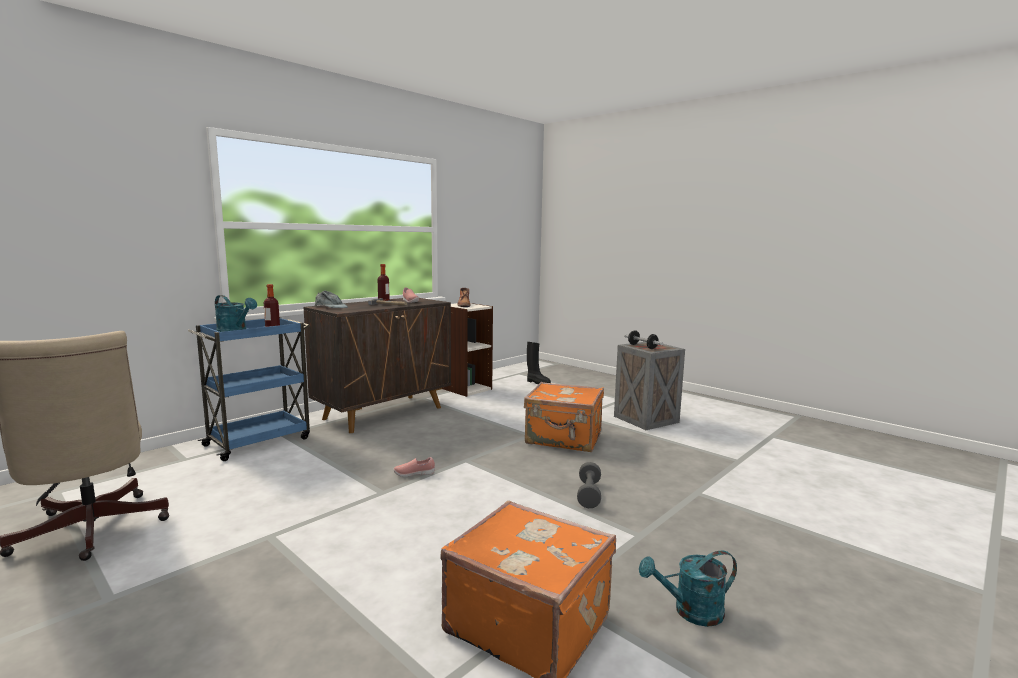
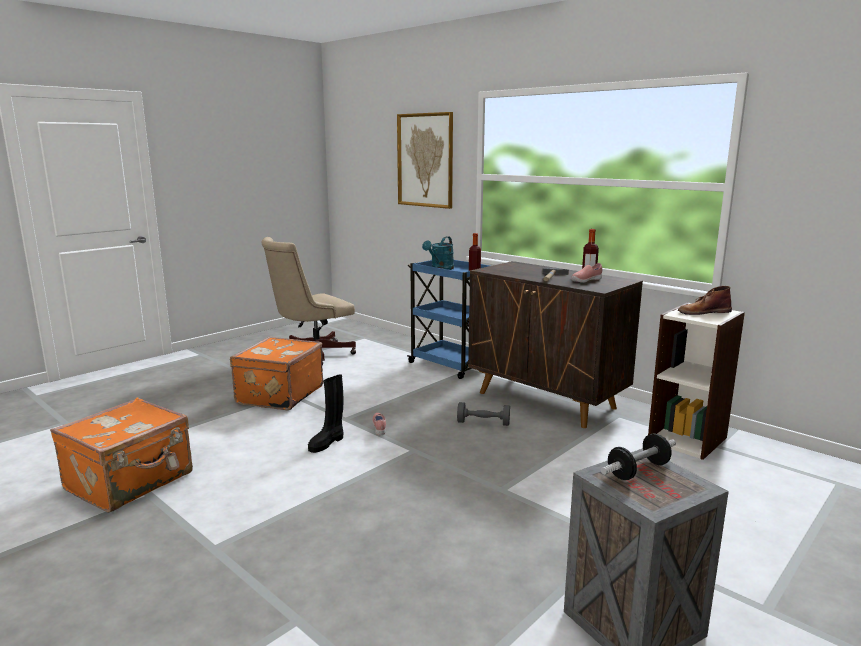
camera: 90 degrees right, 5 degrees up
grey cap [315,291,348,308] -> none
orange suitcase [524,382,604,452] -> orange suitcase moved to [230,337,323,410]
black boot [527,342,551,384] -> black boot moved to [308,374,343,453]
grey dumbbell [577,462,601,508] -> grey dumbbell moved to [457,402,510,426]
turquoise watering can [639,550,737,627] -> none
none -> picture [397,112,453,209]

